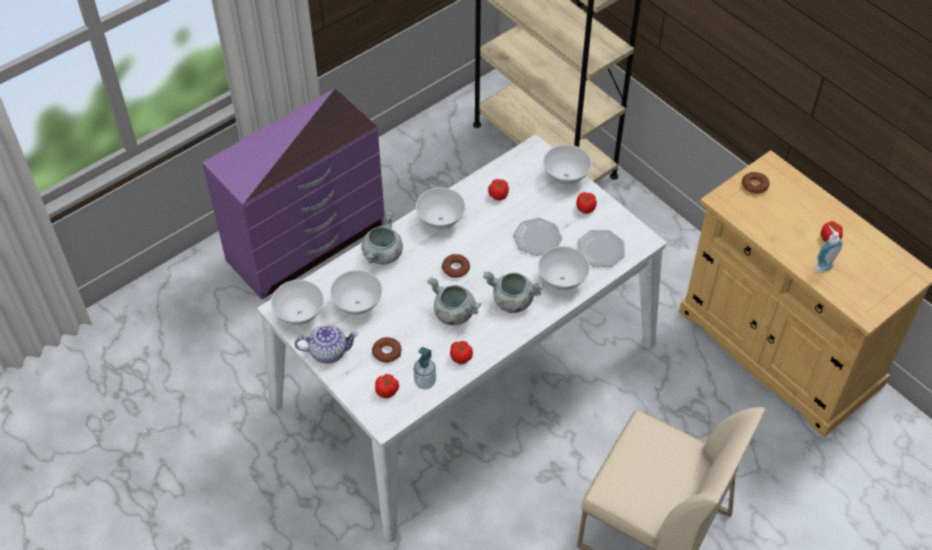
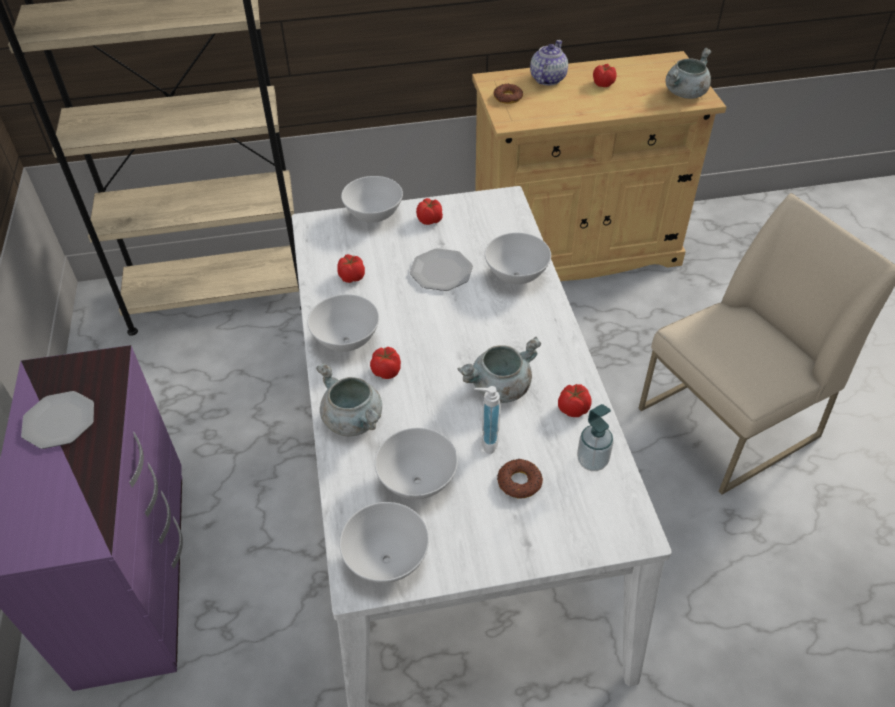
camera: 60 degrees left, 5 degrees down
teapot [295,325,358,364] -> teapot moved to [530,40,568,86]
tomato [375,374,399,398] -> tomato moved to [370,347,401,379]
donut [441,254,470,278] -> none
grey cooking pot [483,272,544,313] -> grey cooking pot moved to [666,48,711,99]
plate [578,230,625,267] -> plate moved to [21,391,94,449]
soap dispenser [814,226,843,273] -> soap dispenser moved to [474,386,501,454]

